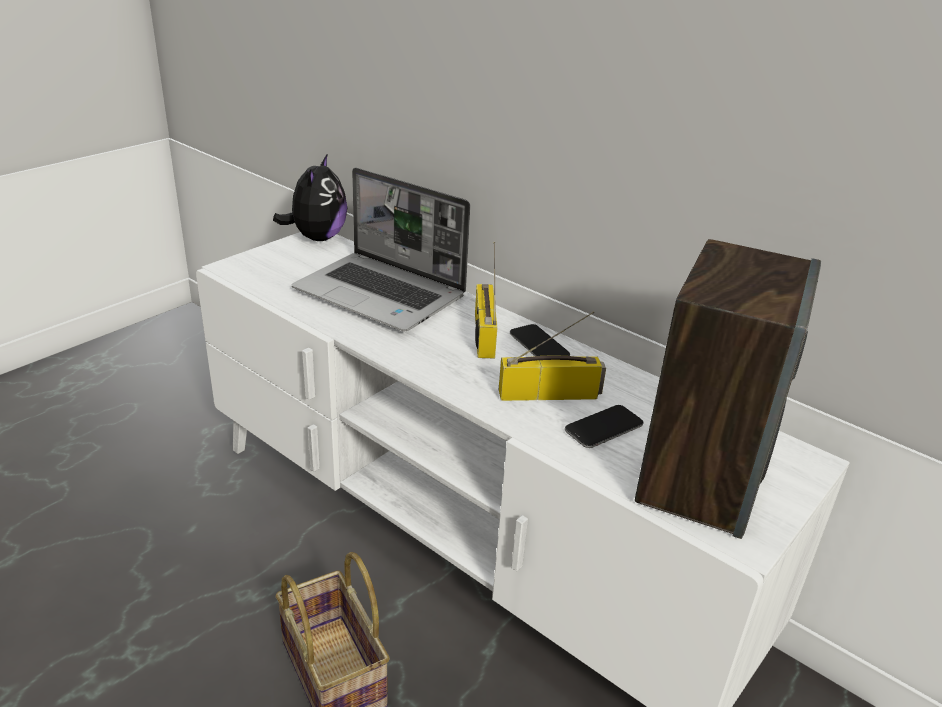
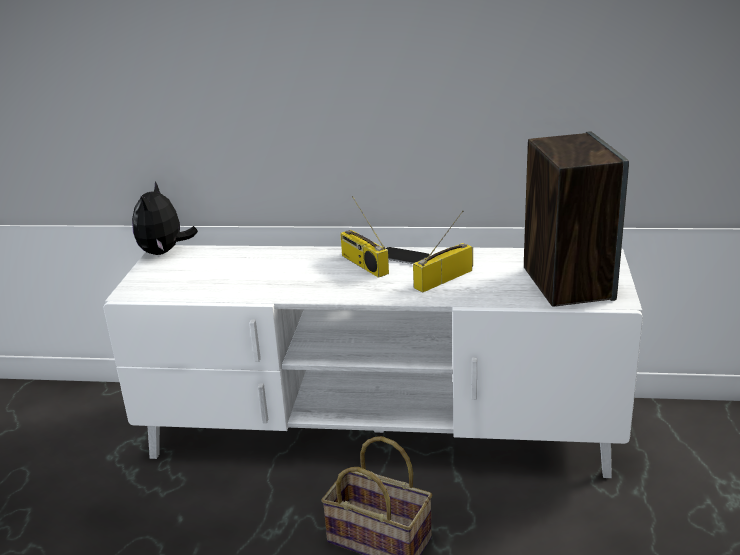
camera: 30 degrees left, 5 degrees down
plush toy [273,153,347,241] -> plush toy turned 150 degrees counterclockwise [132,182,198,255]
laptop [292,168,470,331] -> none
phone [565,405,643,448] -> none

